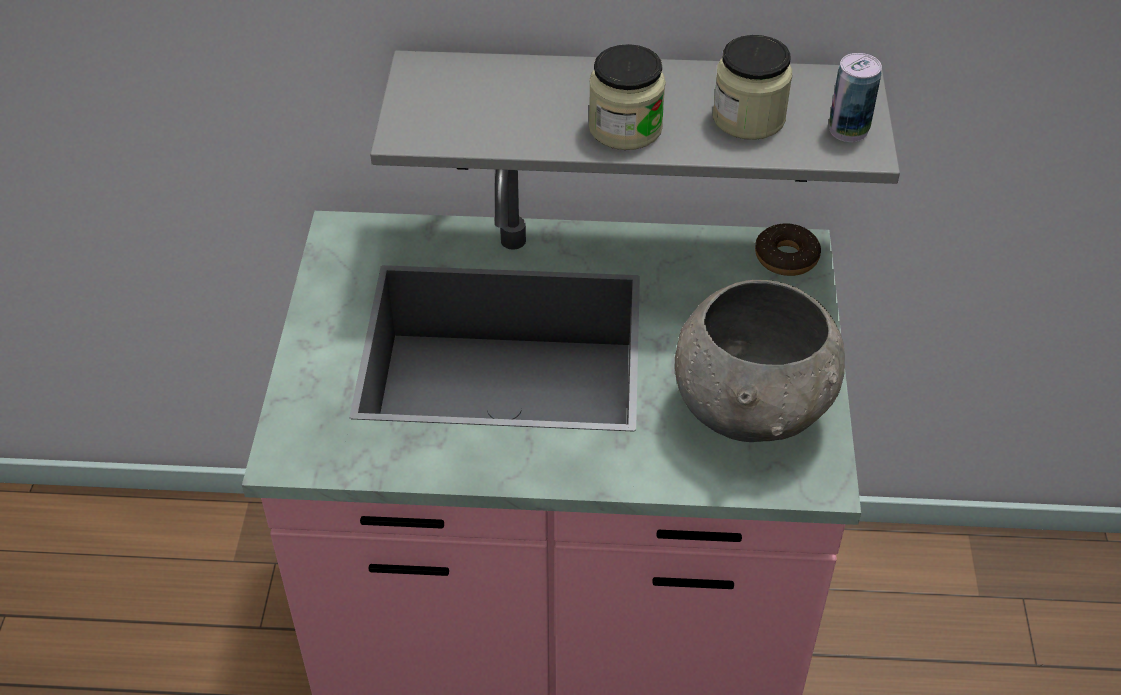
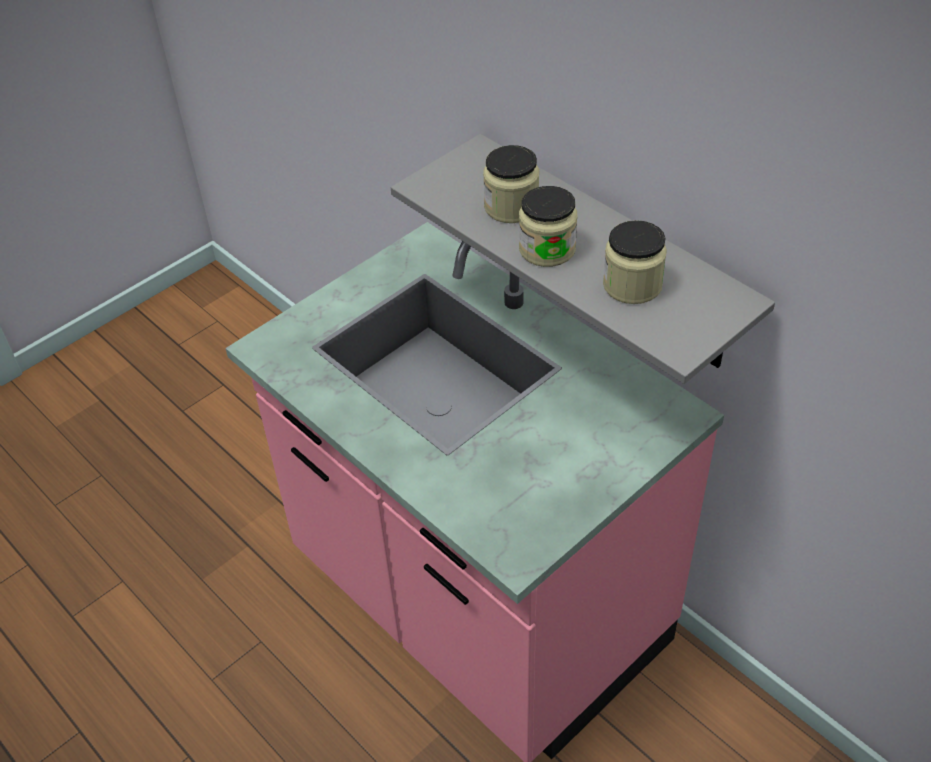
camera: 45 degrees right, 0 degrees up
grey bowl [675,280,845,442] -> none
donut [755,223,821,276] -> none
can [829,53,882,142] -> none
none -> jar [483,145,539,223]

